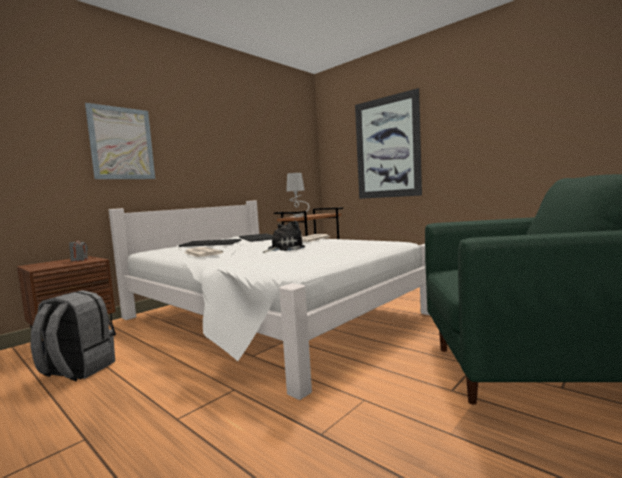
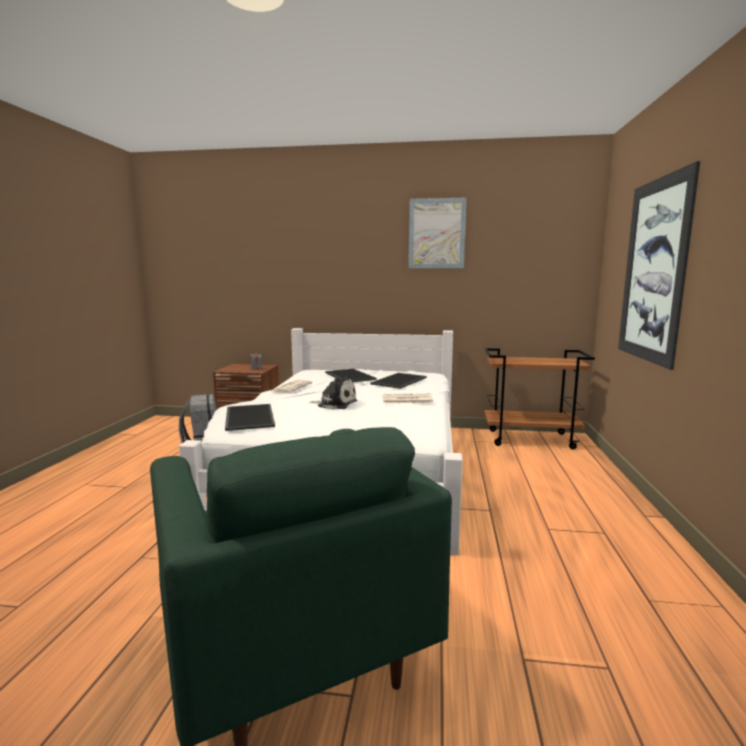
camera: 55 degrees right, 5 degrees up
picture [85,103,155,179] -> picture moved to [409,198,467,268]
grey table lamp [286,173,309,217] -> none
none -> tray [225,404,275,431]

